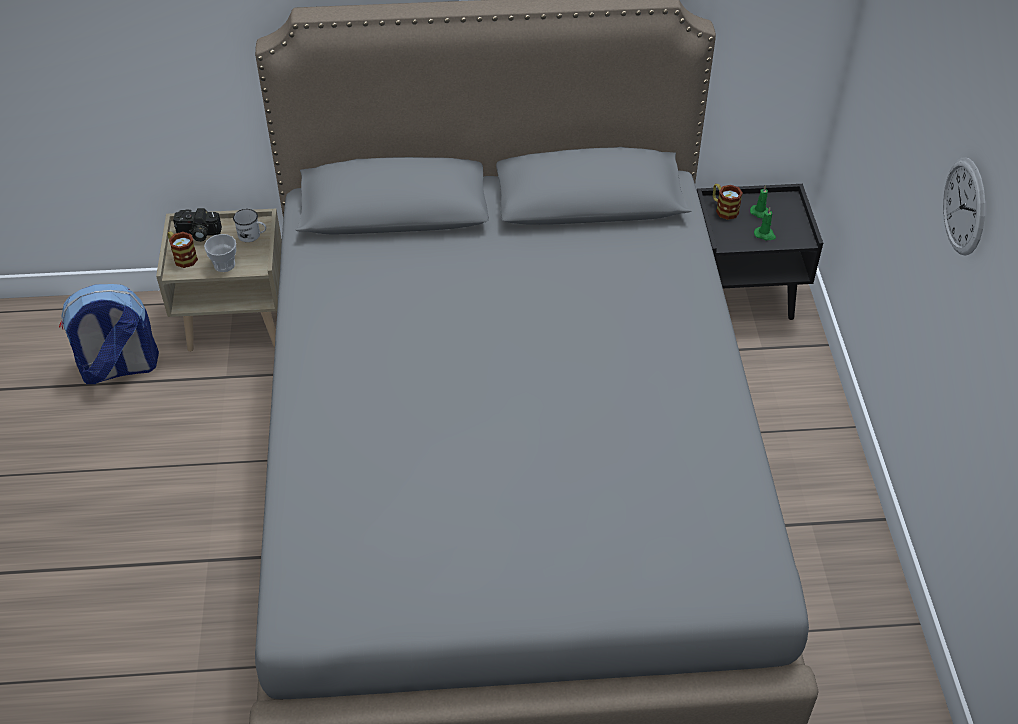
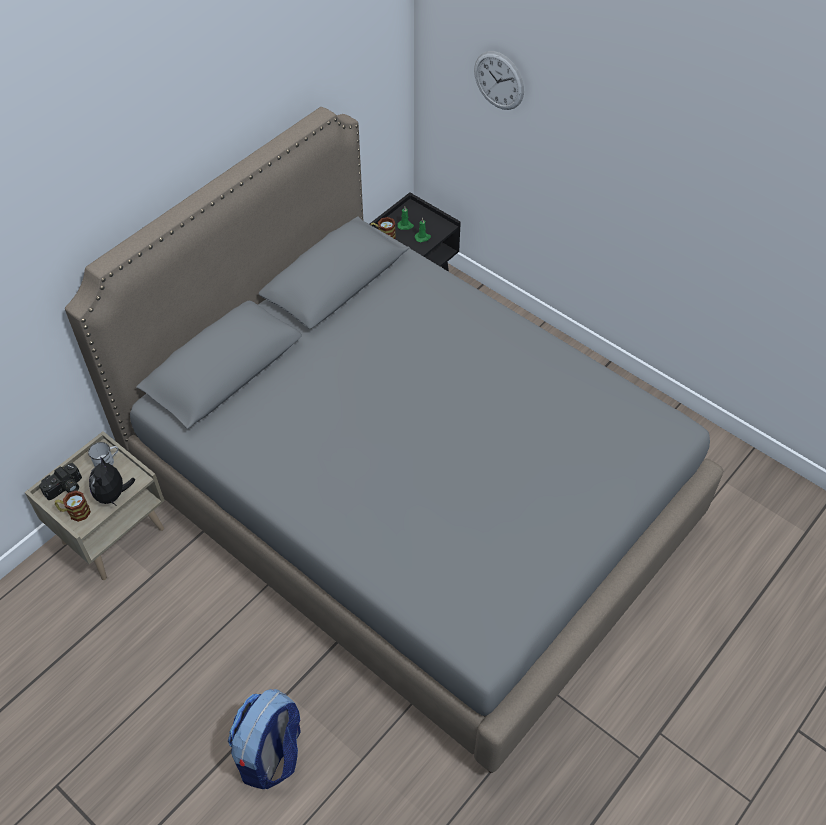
camera: 45 degrees left, 5 degrees up
backpack [59,284,159,384] -> backpack moved to [228,689,301,789]
cup [204,234,236,272] -> plush toy [89,456,135,505]
wall clock [943,158,985,256] -> wall clock moved to [474,51,524,110]

